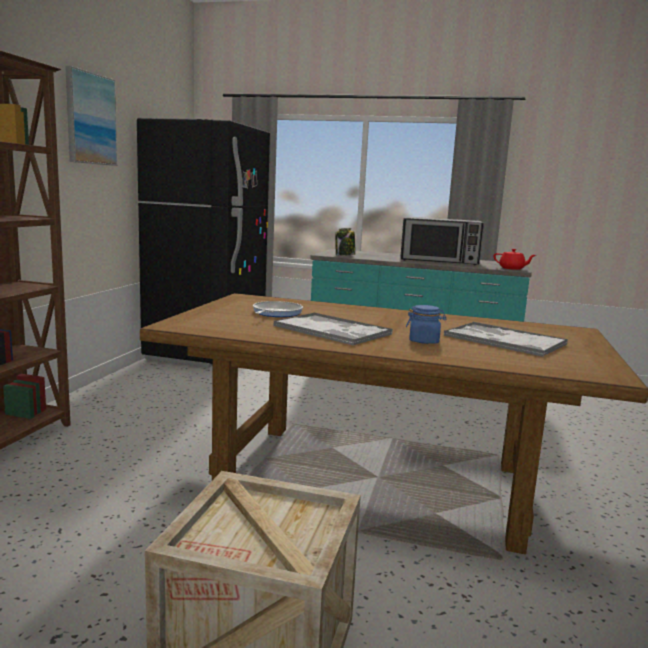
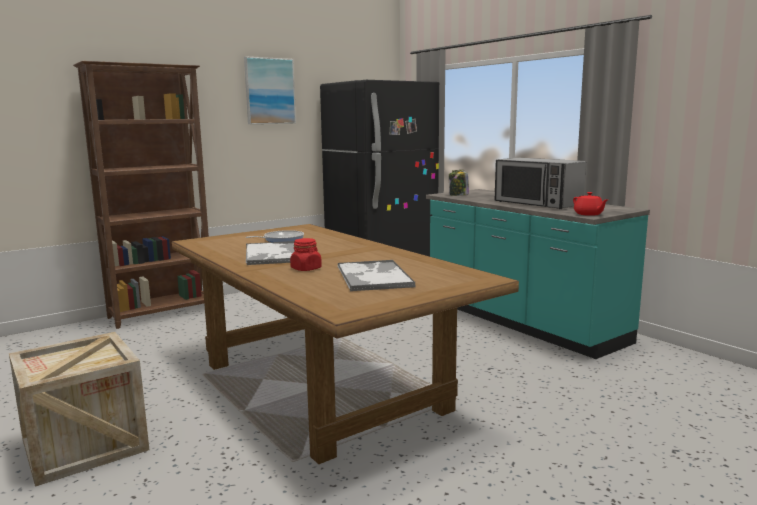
camera: 40 degrees right, 0 degrees up
blue jar [406,305,446,344] -> red jar [290,238,322,271]

